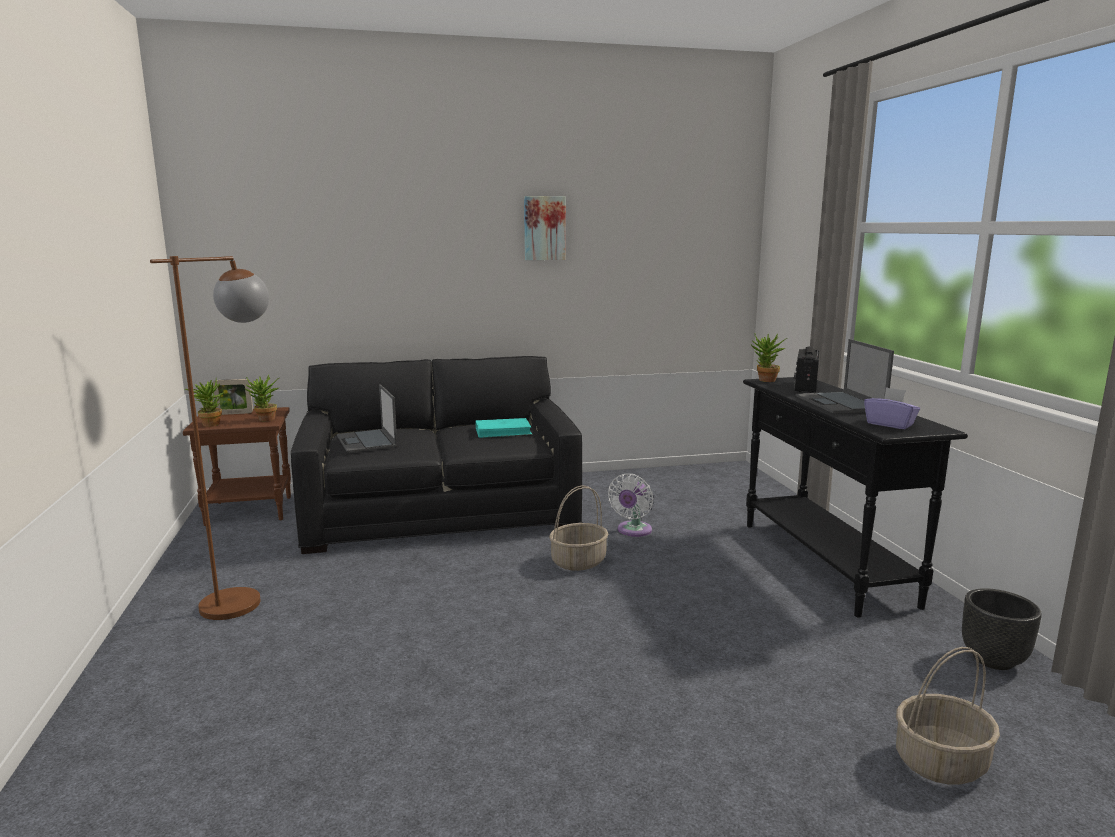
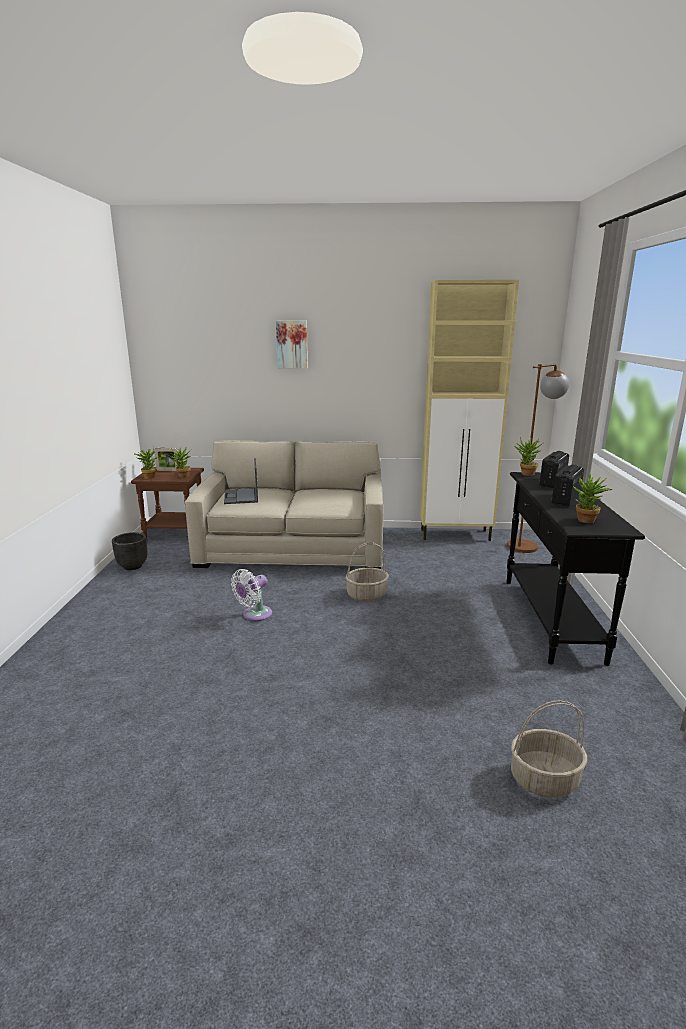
camera: 15 degrees right, 5 degrees up
brown floor lamp [150,256,269,620] -> brown floor lamp moved to [507,364,569,553]
black sofa [291,356,582,554] -> beige sofa [185,440,383,569]
turquoise book [476,418,533,438] -> none
picture [524,196,566,260] -> picture moved to [276,320,308,368]
white fan [608,474,653,537] -> white fan moved to [231,569,272,621]
laptop [796,339,894,414] -> radio [552,464,584,506]
purple tissue box [864,387,920,429] -> potted plant [573,473,612,523]
black planter [962,588,1042,670] -> black planter moved to [112,532,147,570]
none -> beige cabinet [420,280,519,541]

